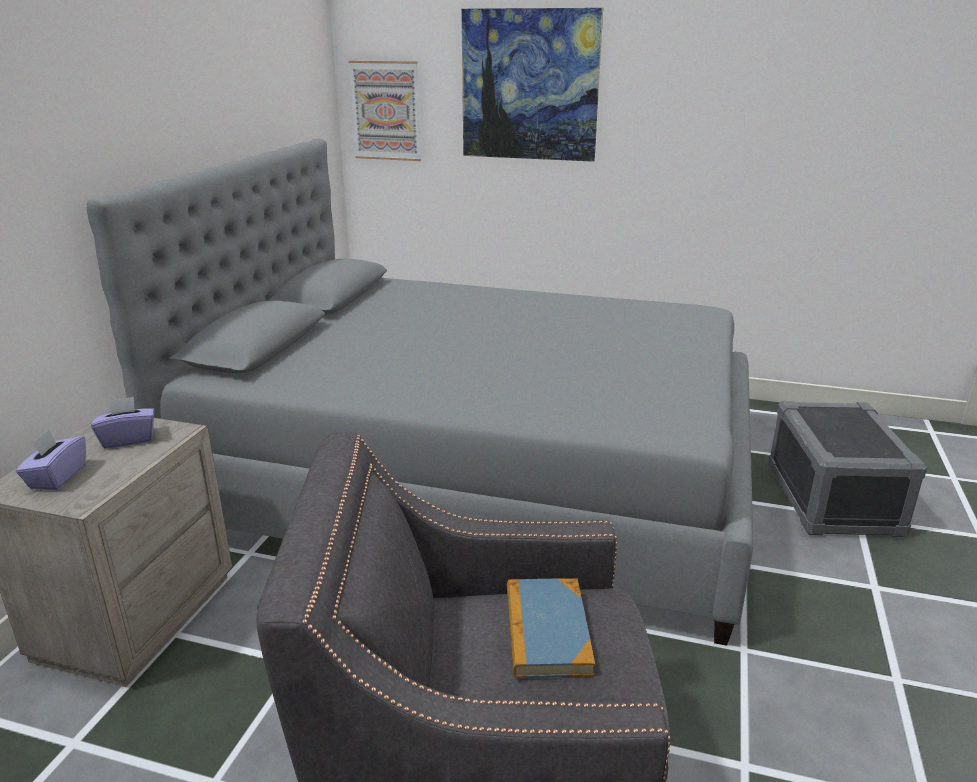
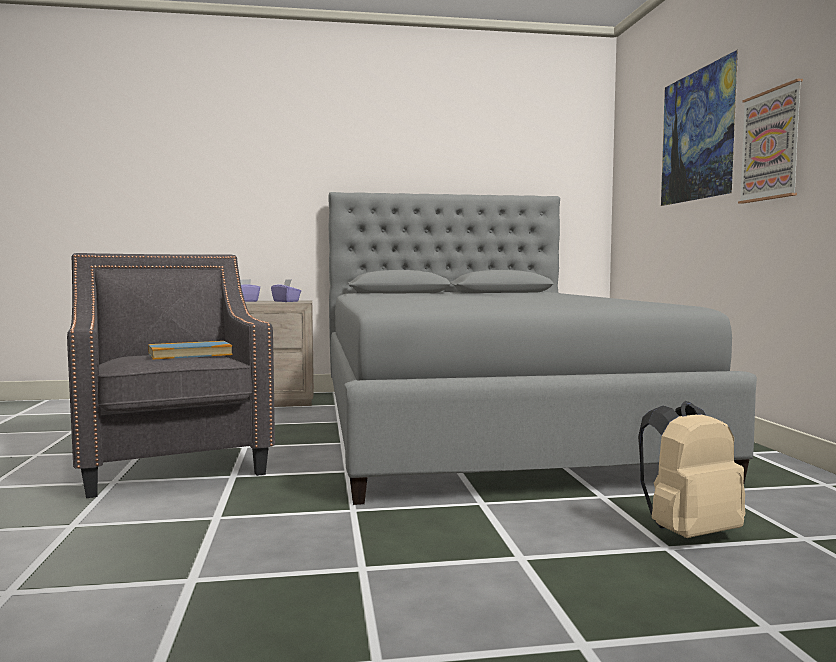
camera: 65 degrees right, 20 degrees down
picture [349,61,421,161] -> picture moved to [738,79,803,204]
grey storage box [768,401,927,537] -> beige backpack [638,400,745,538]

